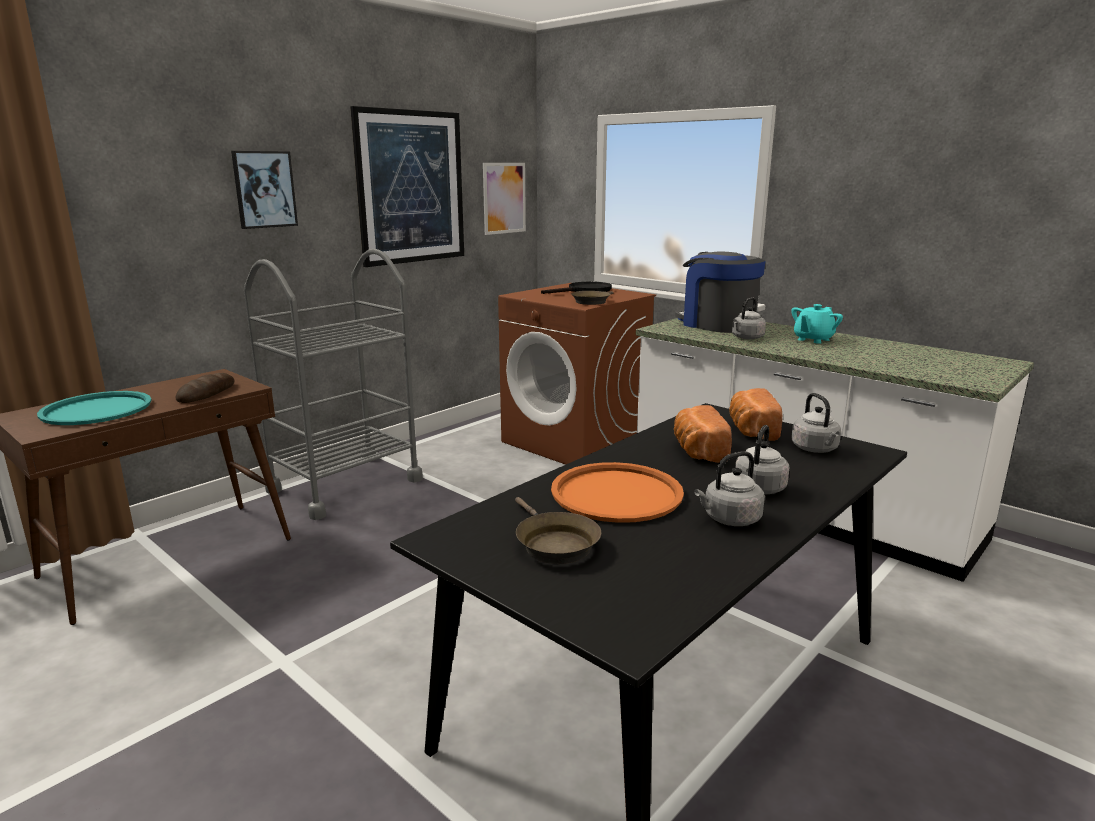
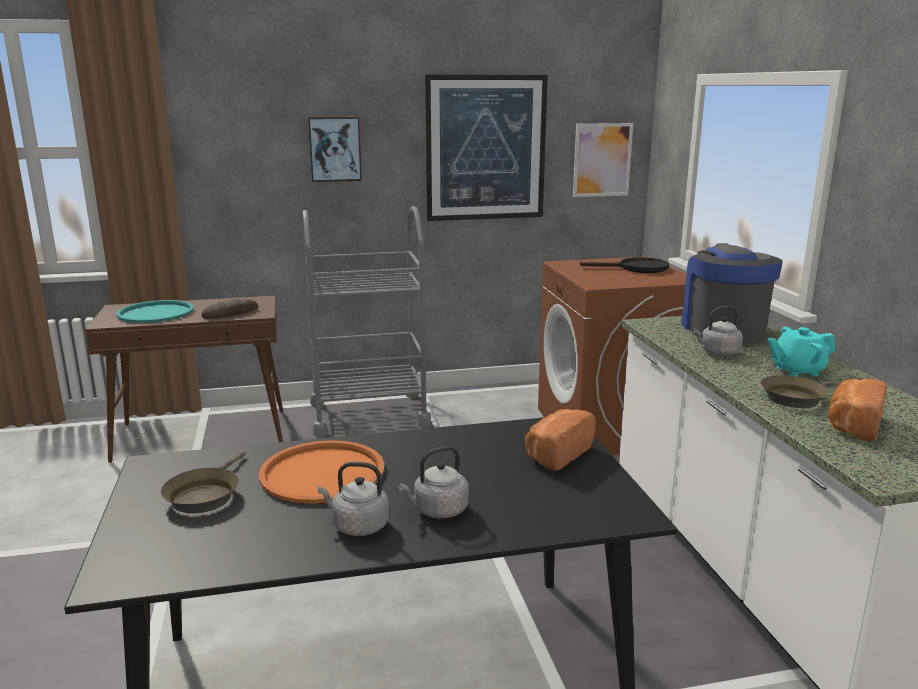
camera: 35 degrees right, 0 degrees up
brown frying pan [571,291,614,305] -> brown frying pan moved to [761,375,843,408]
bread [674,405,732,463] -> bread moved to [828,379,887,441]
grey kettle [791,393,841,453] -> none

